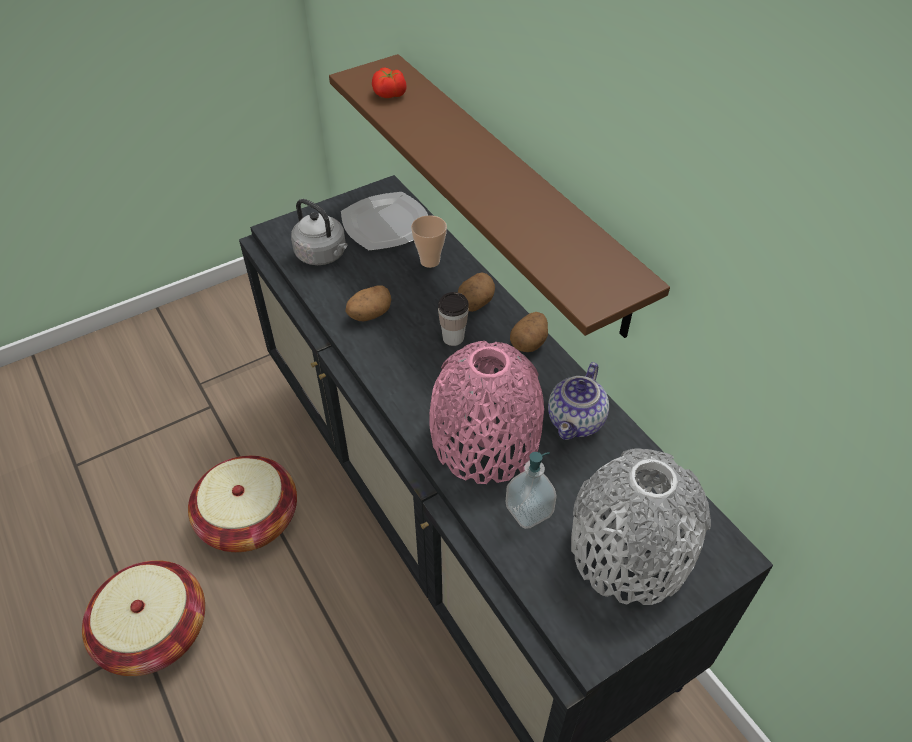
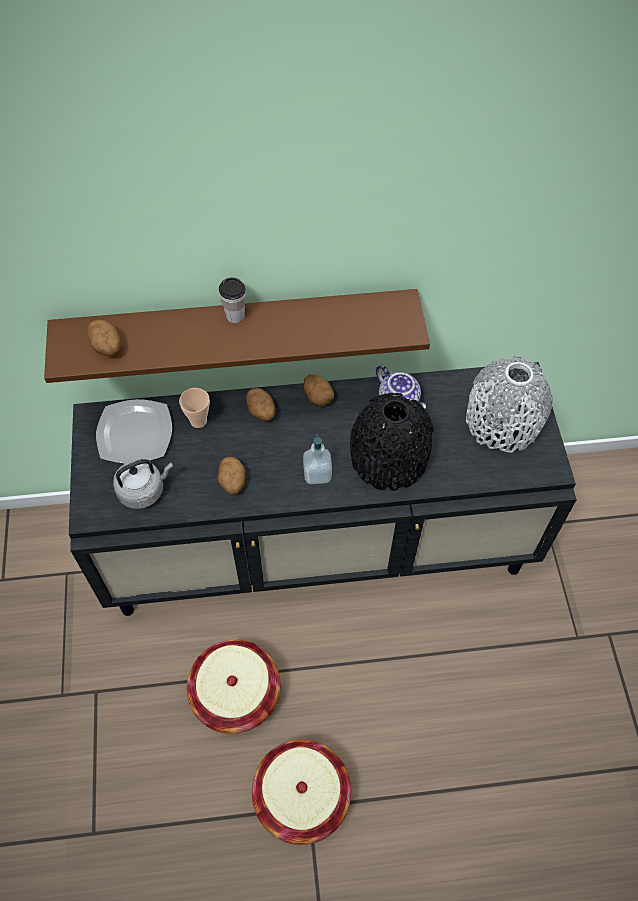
camera: 65 degrees left, 10 degrees up
tomato [372,67,407,98] -> potato [87,319,121,356]
pink vase [429,341,544,484] -> black vase [350,393,434,491]
cup [438,292,469,346] -> cup moved to [219,278,246,323]
soap dispenser [506,452,557,529] -> soap dispenser moved to [303,433,332,484]

